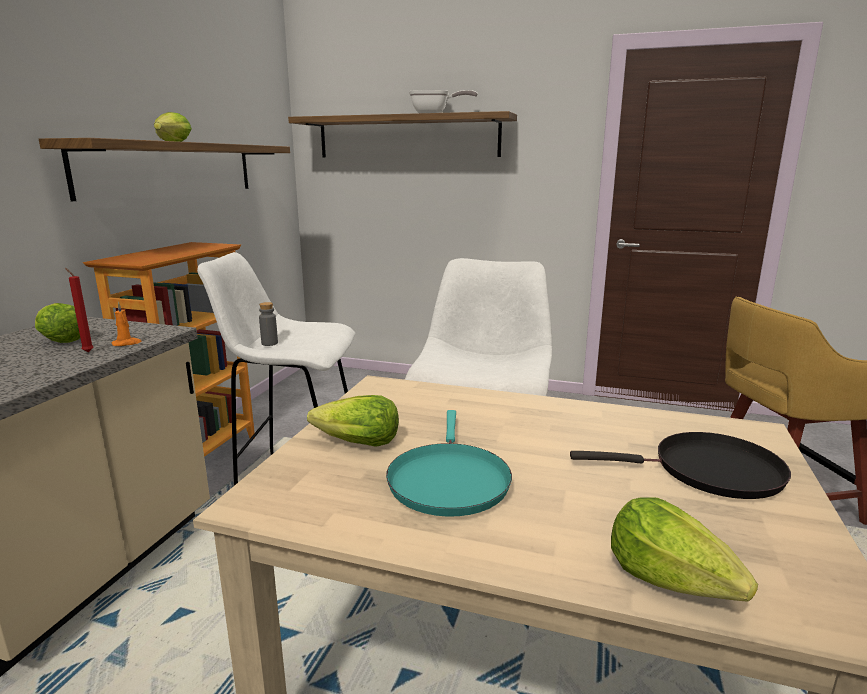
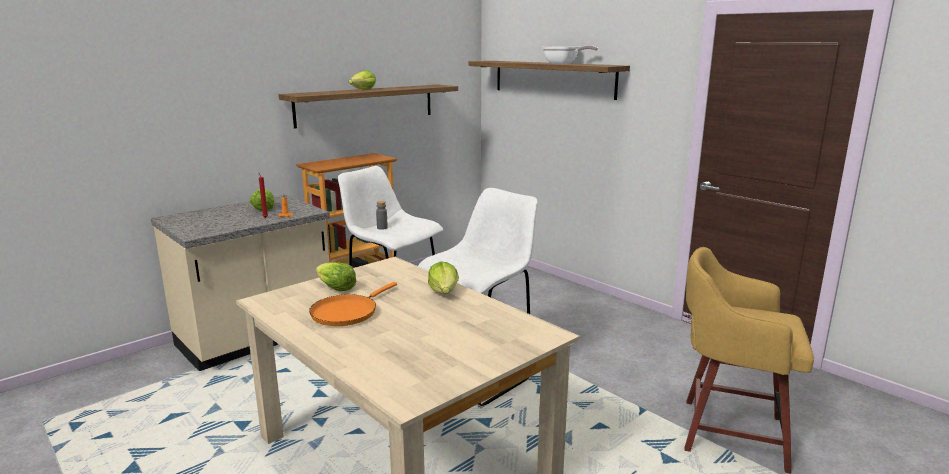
camera: 30 degrees right, 0 degrees up
turquoise frying pan [386,410,512,517] -> orange frying pan [309,282,397,326]
black frying pan [570,432,791,499] -> none
lettuce [611,498,758,602] -> lettuce moved to [428,261,459,294]

